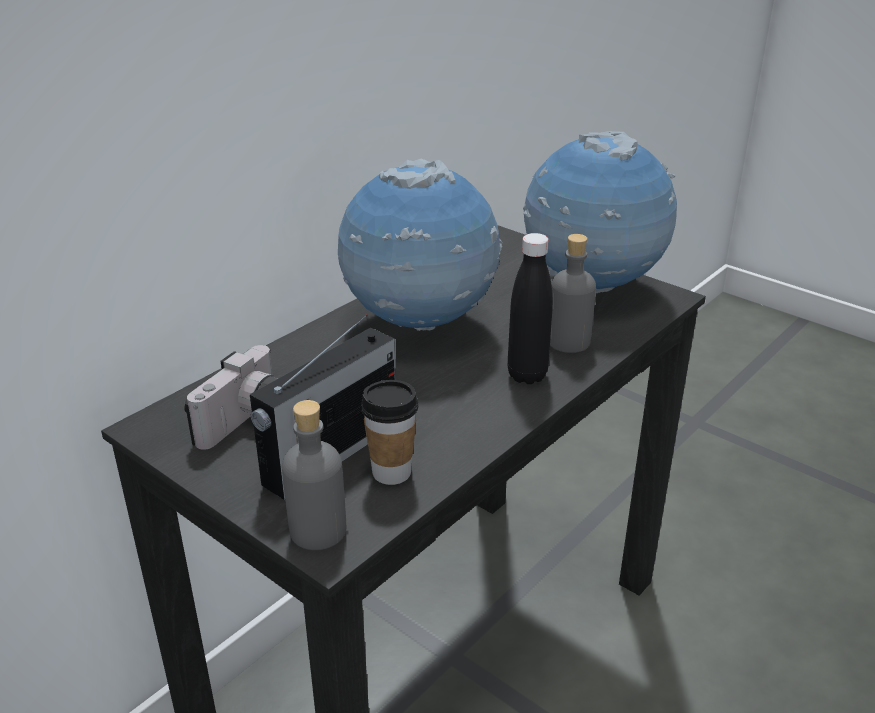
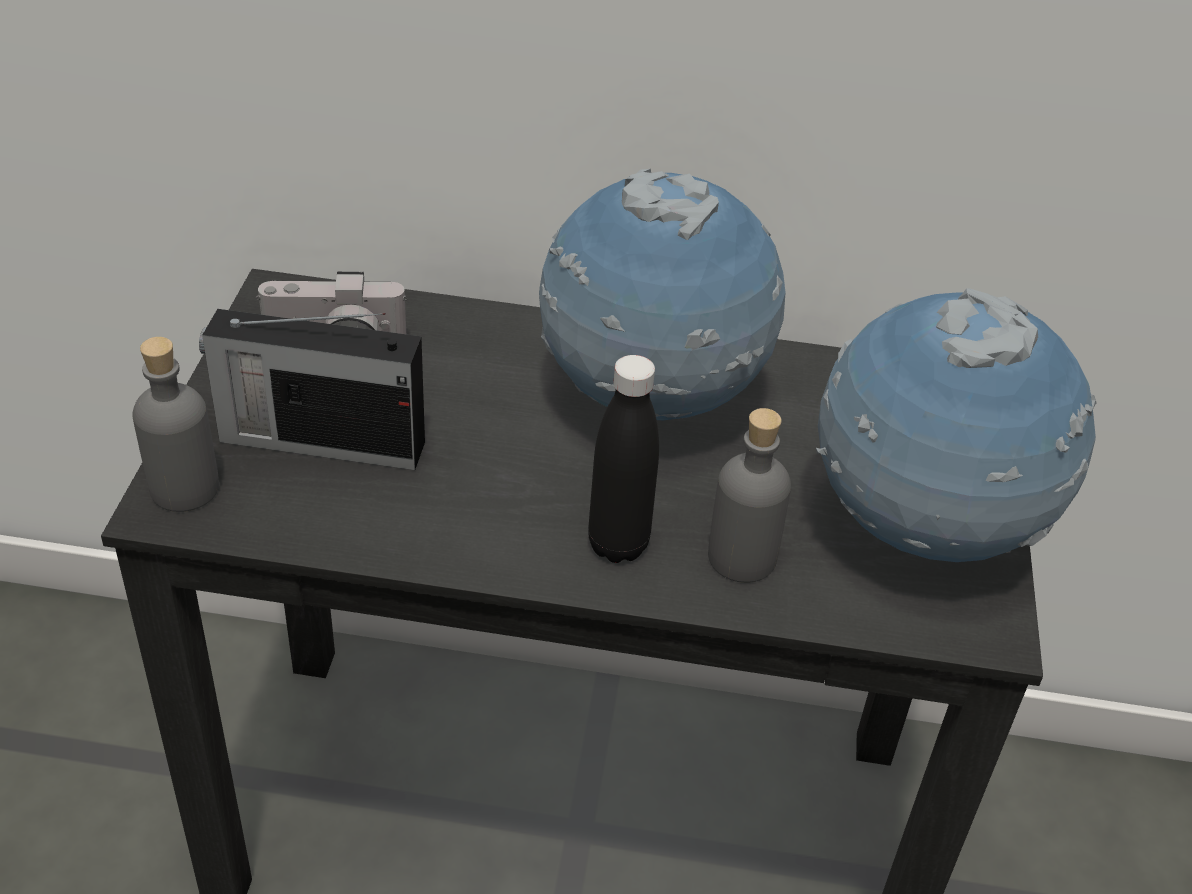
camera: 55 degrees right, 10 degrees up
cup [361,380,418,485] -> none

